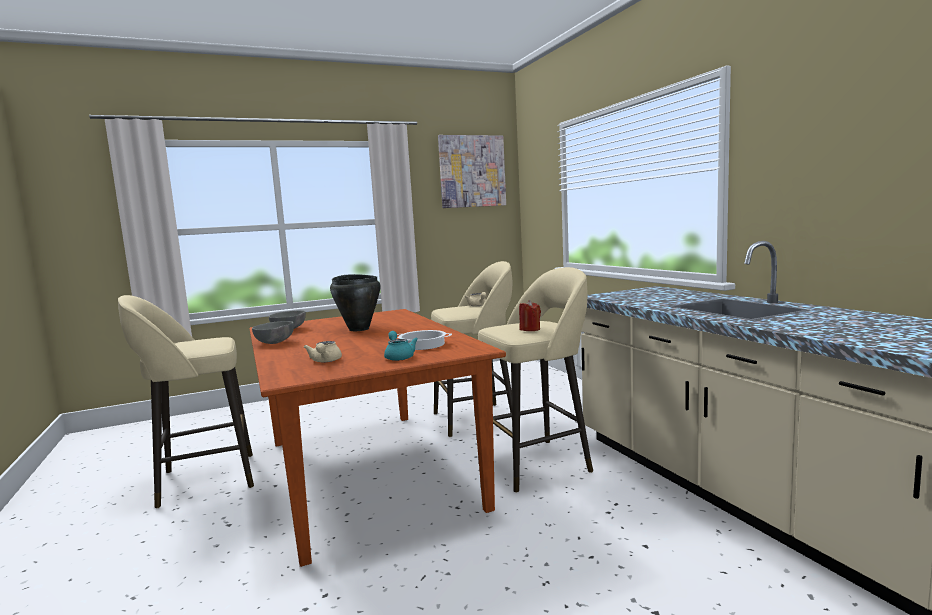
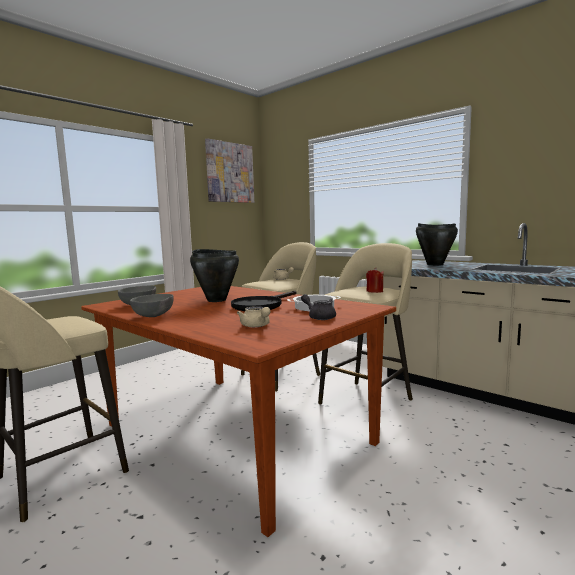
camera: 25 degrees left, 0 degrees up
turquoise teapot [384,331,418,361] -> grey teapot [301,294,336,320]
none -> black frying pan [231,291,297,311]
none -> black cooking pot [416,223,458,266]

